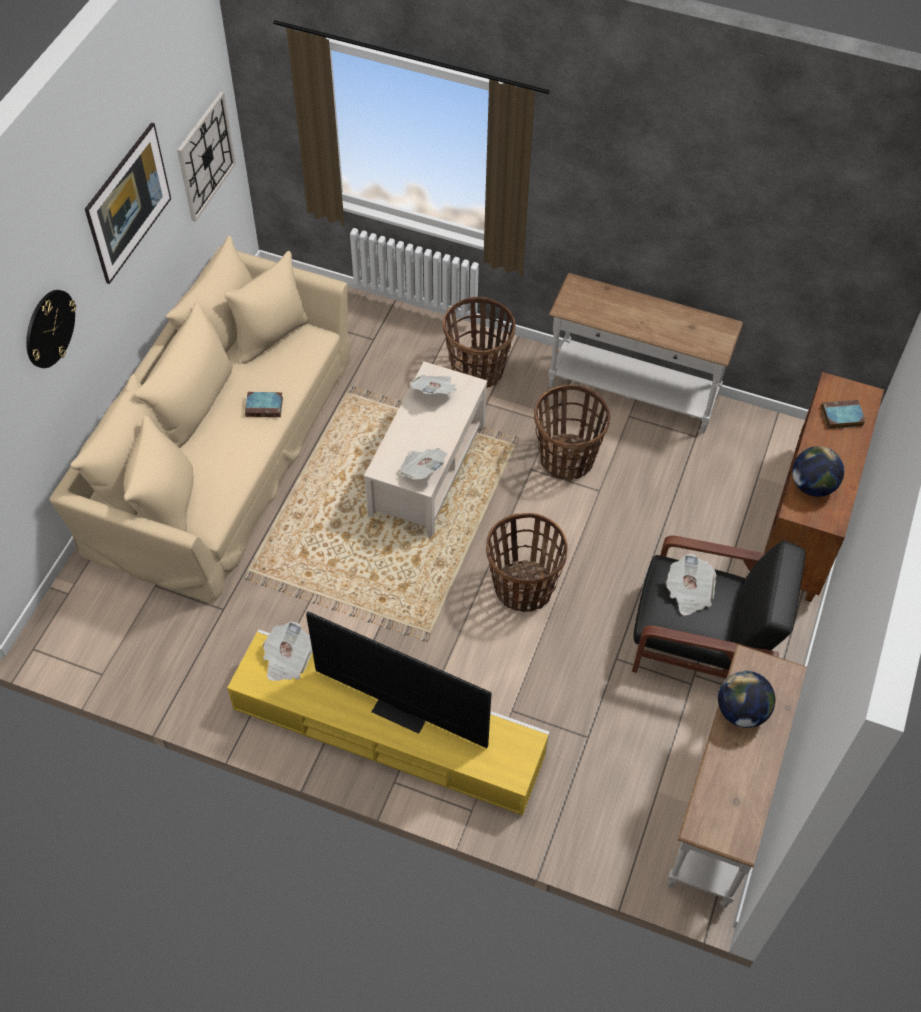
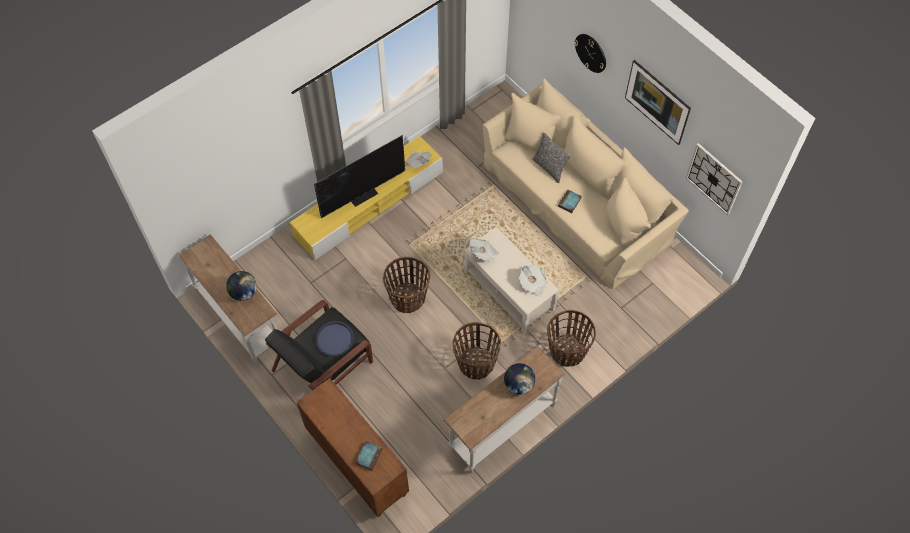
camera: 120 degrees right, 5 degrees up
newspaper [666,554,716,616] -> blue tray [315,321,354,356]
globe [792,446,844,497] -> globe moved to [504,363,535,395]
none -> pillow [532,133,571,183]

